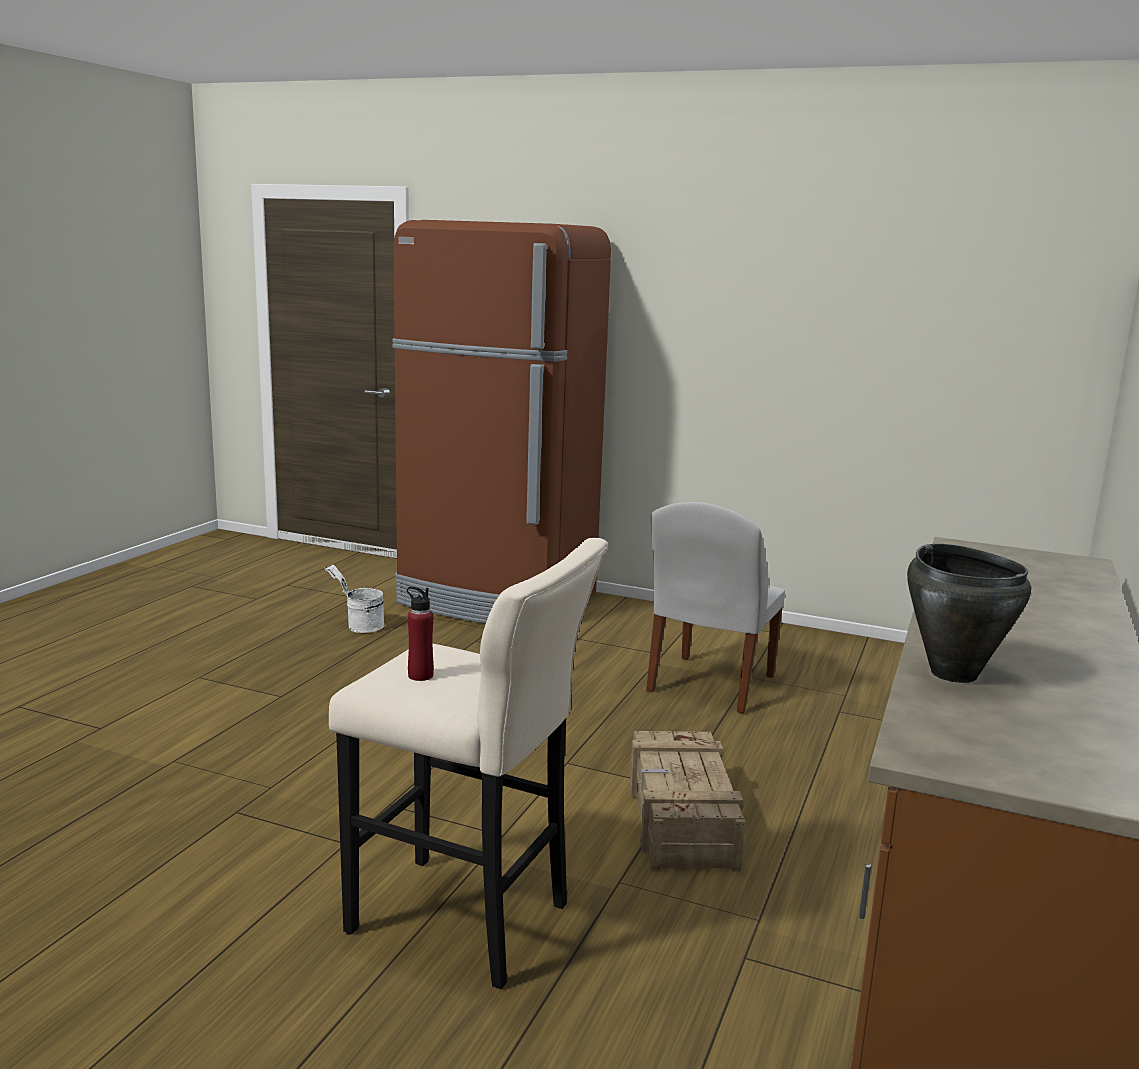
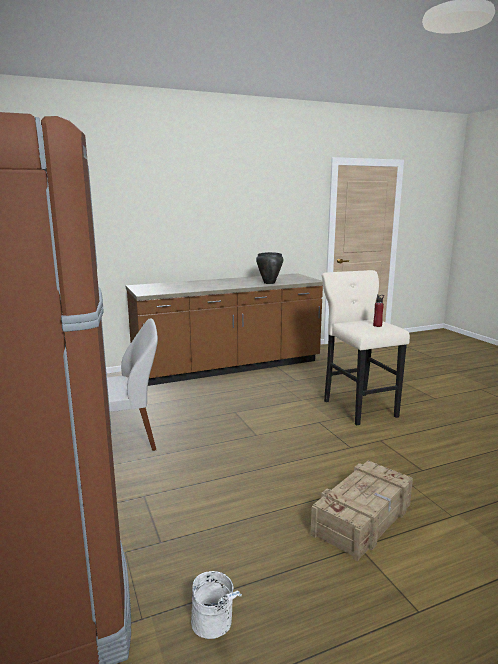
camera: 135 degrees left, 0 degrees up
crate [630,731,745,872] -> crate moved to [310,461,413,561]

